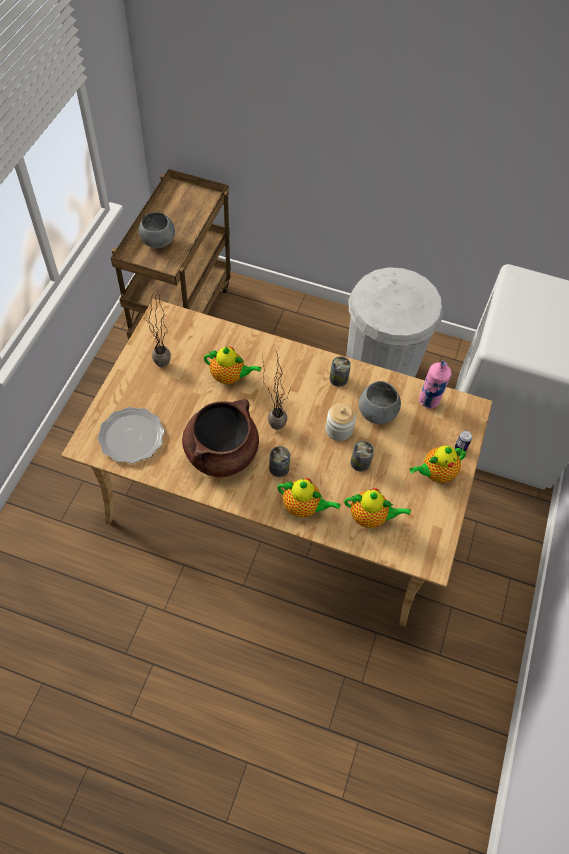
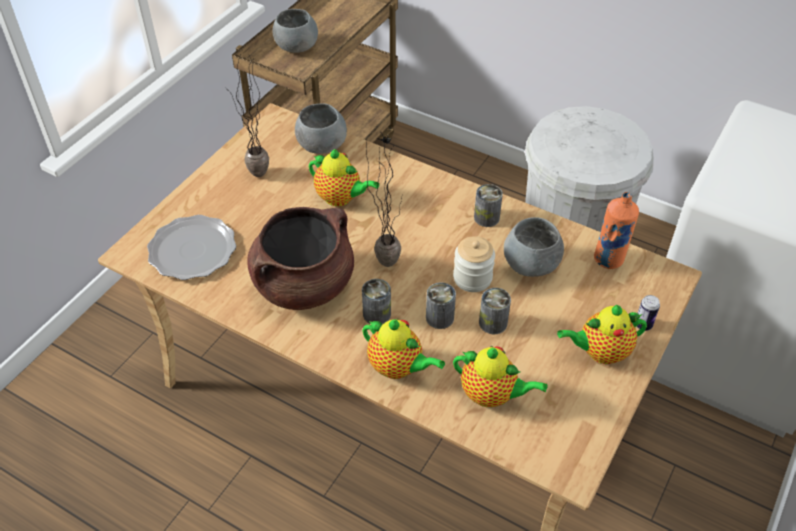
camera: 15 degrees right, 10 degrees down
pink bottle [419,361,451,409] -> orange bottle [594,192,639,269]
none -> grey bowl [295,103,347,154]
none -> can [426,282,456,329]

